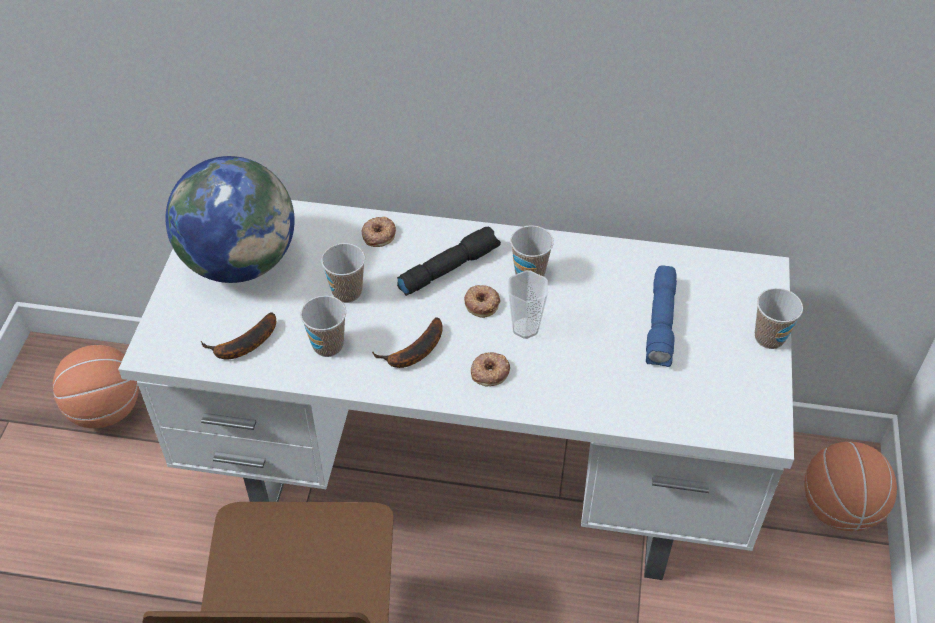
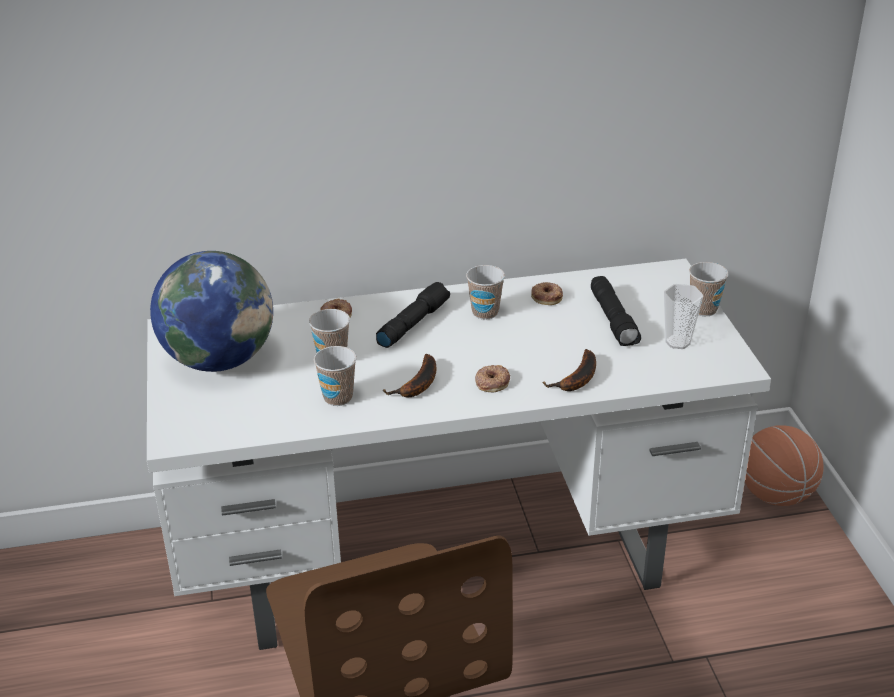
camera: 20 degrees left, 15 degrees down
basketball [53,345,139,428] -> none
banana [200,312,276,359] -> banana moved to [542,349,596,391]
donut [464,285,501,318] -> donut moved to [531,282,563,305]
cup [508,270,548,339] -> cup moved to [664,284,703,349]
blue flashlight [646,265,677,367] -> black flashlight [591,276,641,346]

